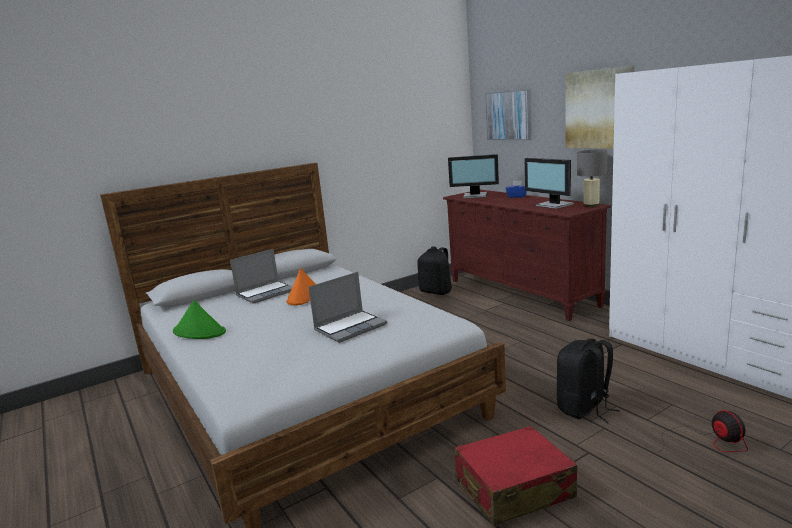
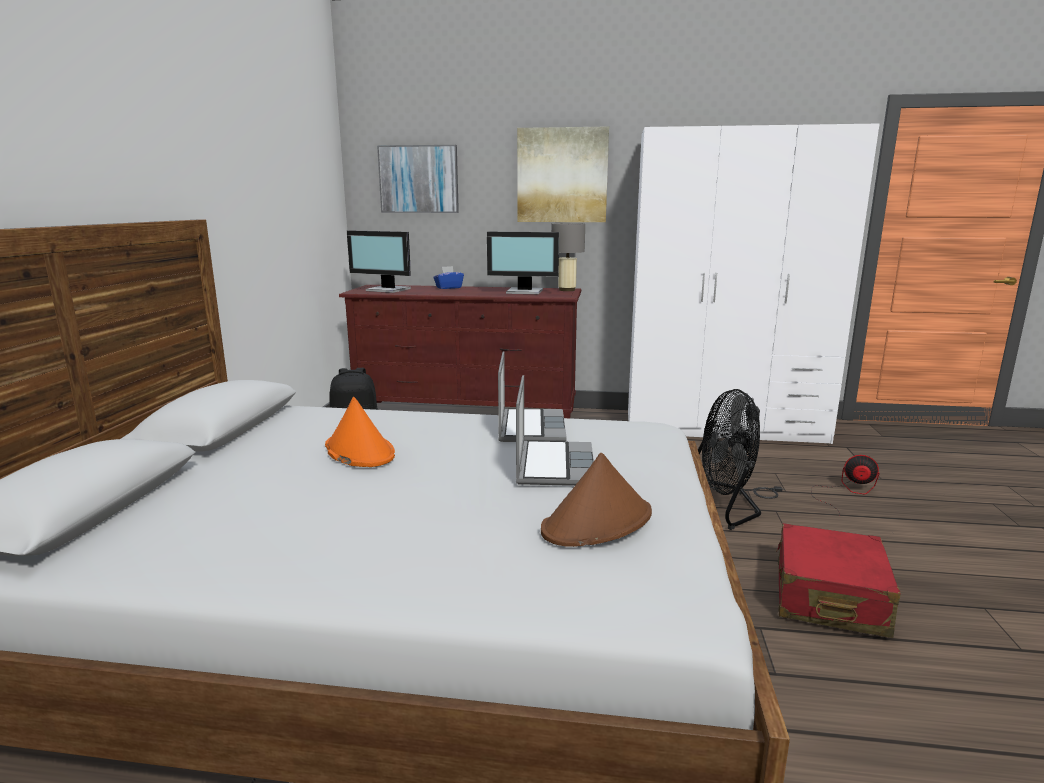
camera: 50 degrees left, 0 degrees up
green hat [173,300,226,339] -> none
laptop [230,249,293,304] -> laptop moved to [498,351,567,442]
monitor [448,154,499,198] -> monitor turned 60 degrees clockwise [347,230,411,293]
black backpack [557,338,620,423] -> black fan [698,389,784,530]
none -> brown hat [541,453,652,547]

